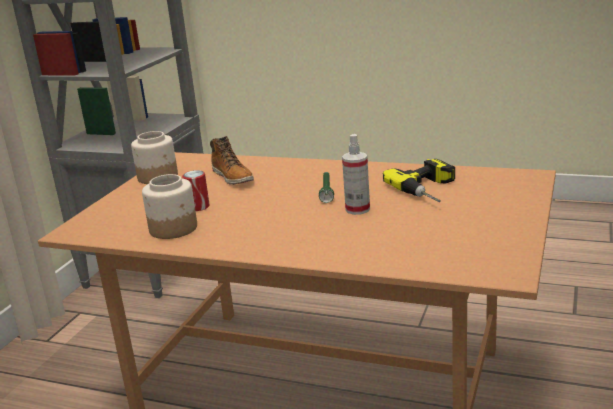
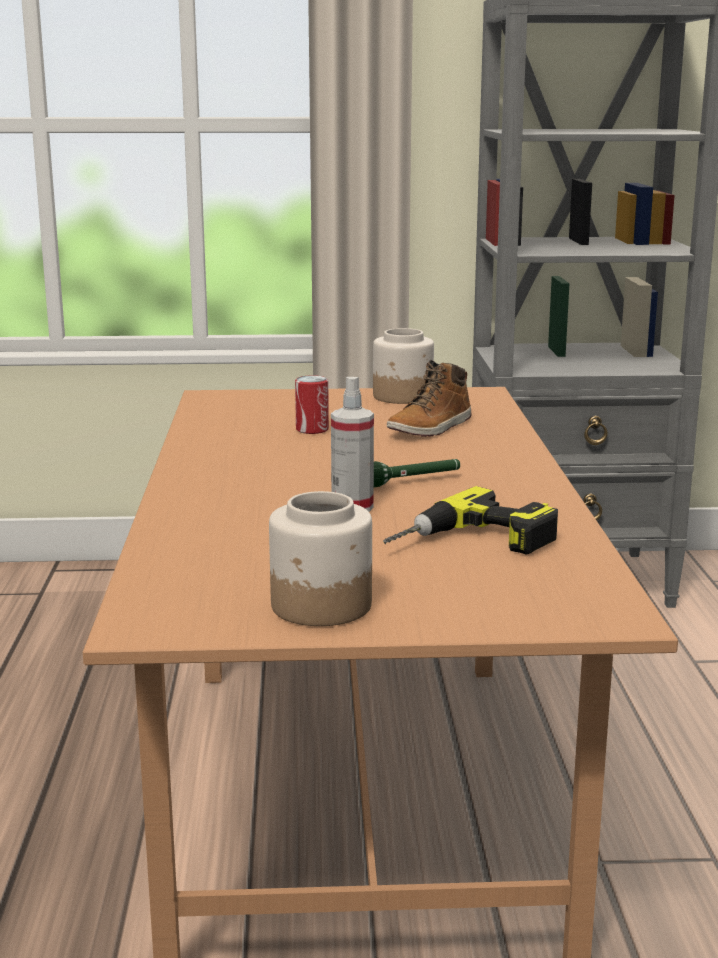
camera: 65 degrees right, 5 degrees down
jar [142,174,197,239] -> jar moved to [269,491,372,626]

